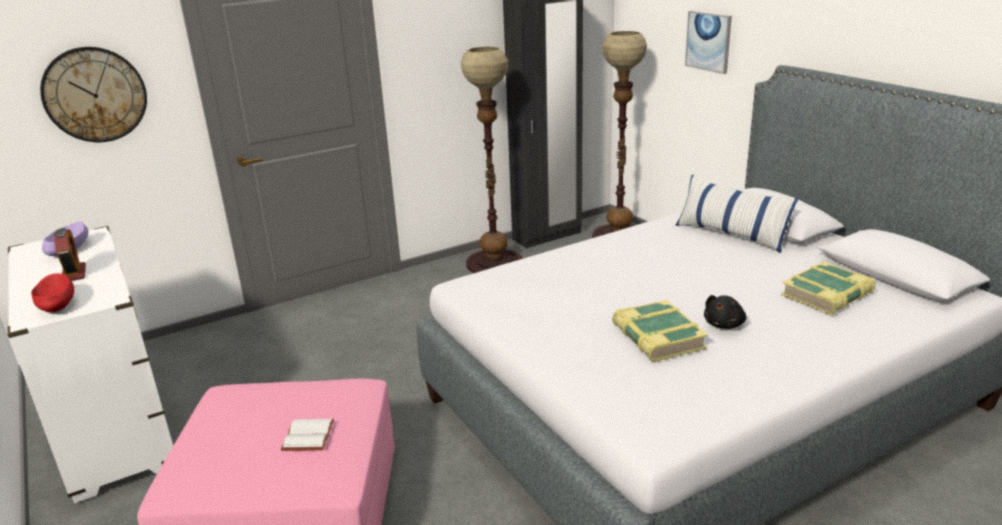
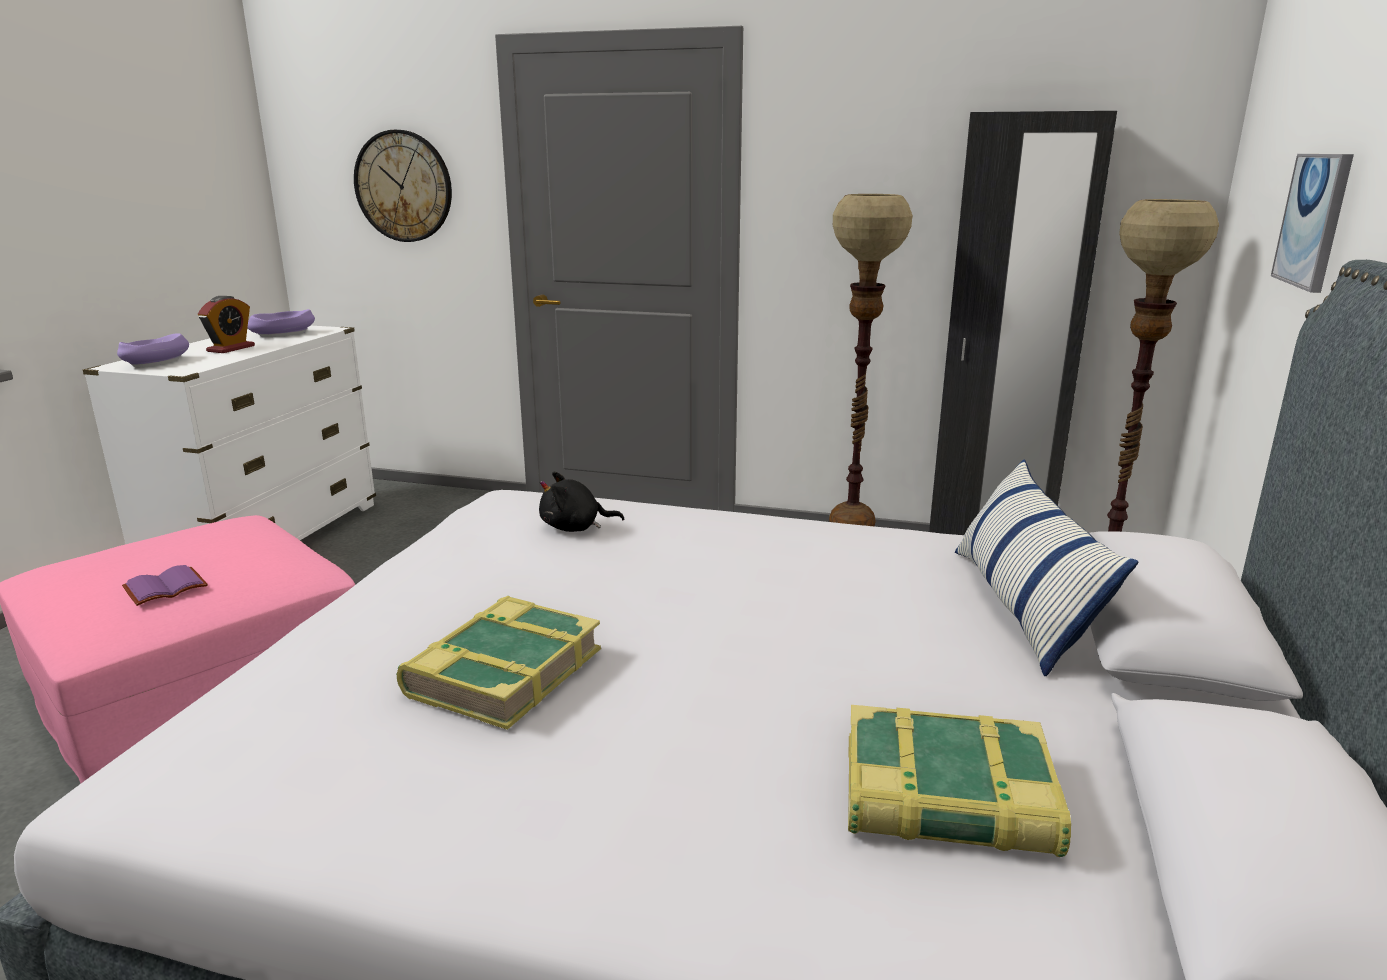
camera: 45 degrees right, 5 degrees down
red bowl [31,273,74,314] -> purple bowl [117,333,189,368]
white book [281,419,334,451] -> purple book [122,565,208,606]
black plush toy [704,295,746,329] -> black plush toy moved to [539,471,624,532]

